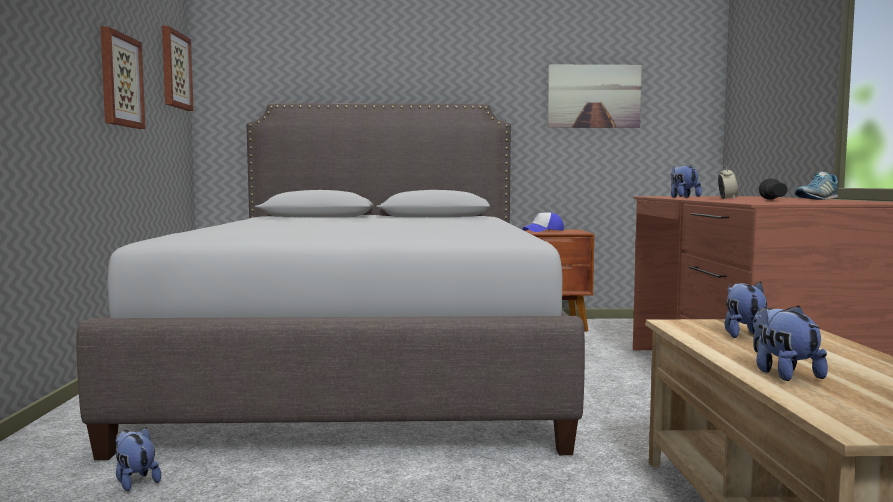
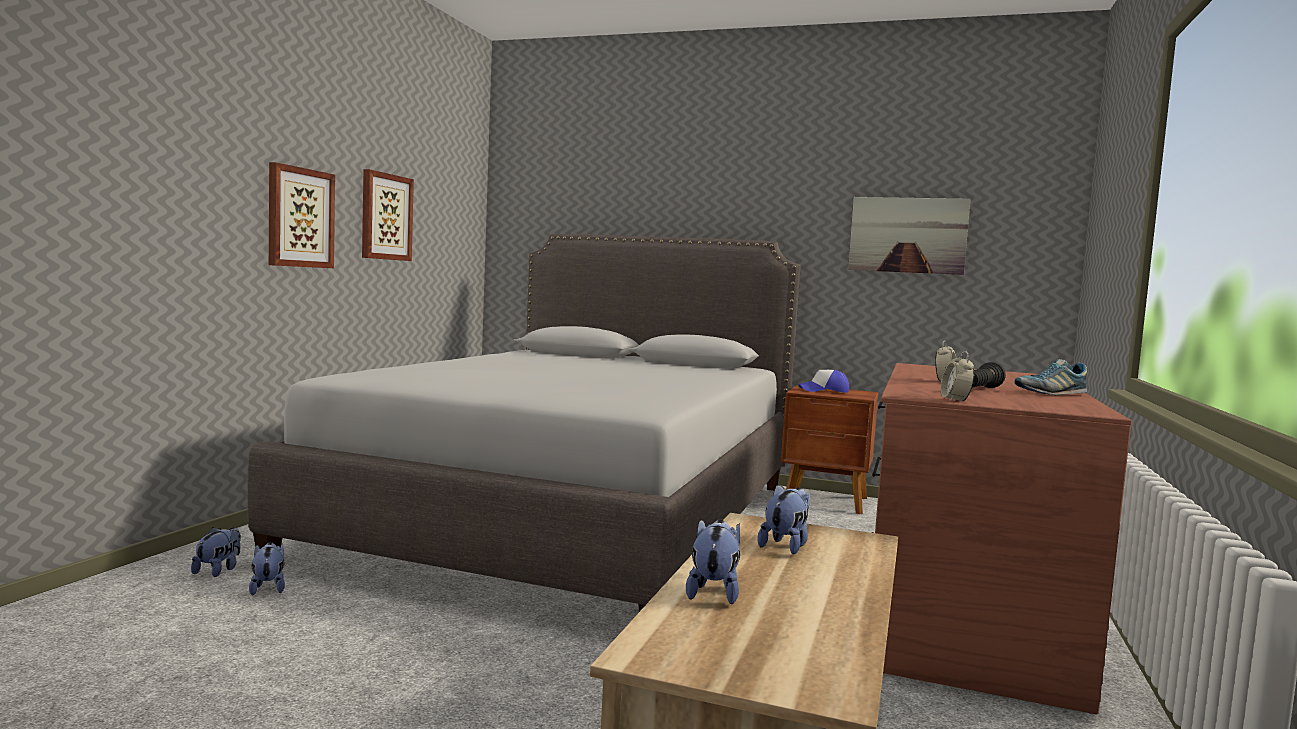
camera: 20 degrees right, 0 degrees up
picture [162,26,194,111] -> picture moved to [269,162,335,268]
plush toy [670,165,702,198] -> plush toy moved to [191,527,241,577]
none -> alarm clock [940,351,974,402]

